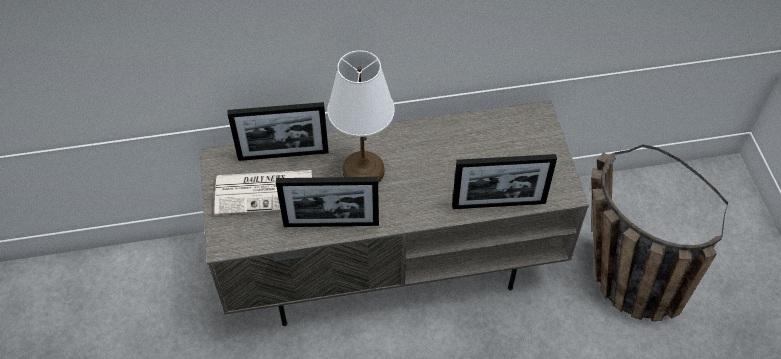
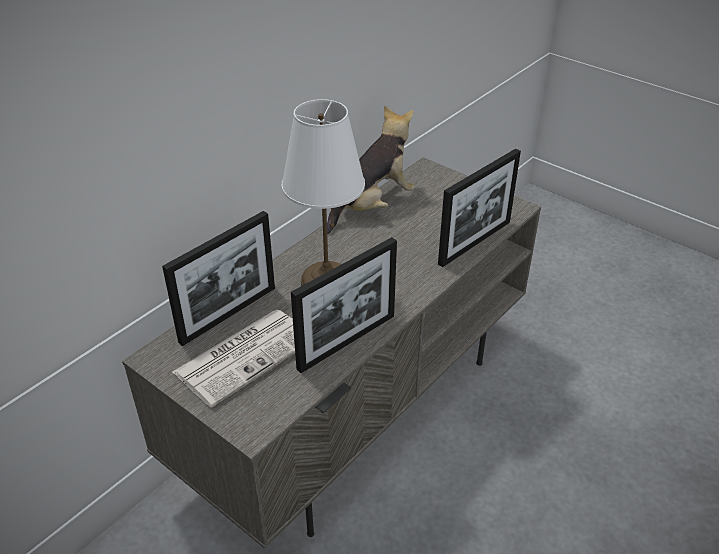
camera: 40 degrees left, 15 degrees down
basket [591,145,728,321] -> none
none -> plush toy [327,105,415,234]

